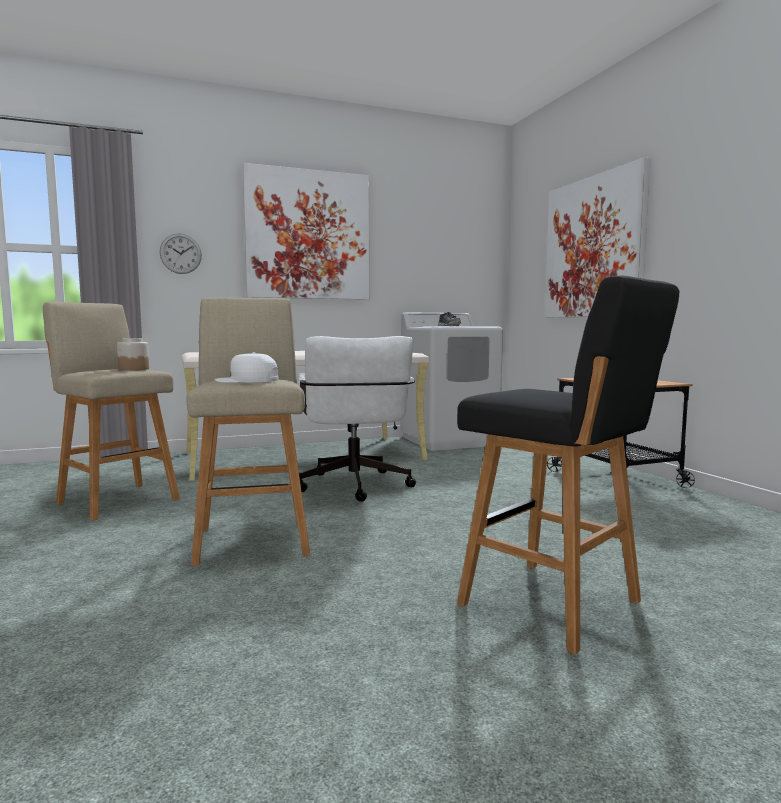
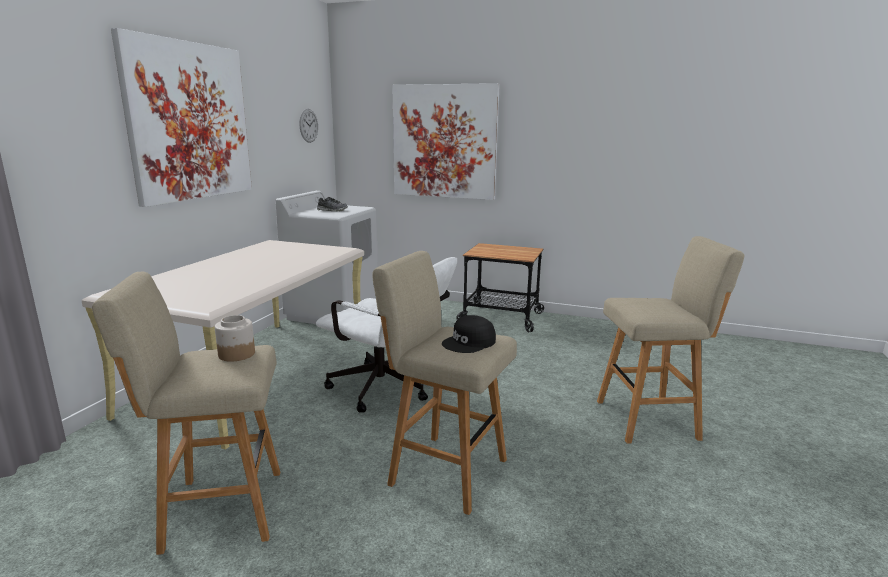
camera: 50 degrees left, 10 degrees up
wall clock [160,233,202,274] -> wall clock moved to [299,109,318,143]
white cap [215,352,279,383] -> black cap [442,315,496,353]
black stool [457,276,679,655] -> beige stool [597,236,745,444]

